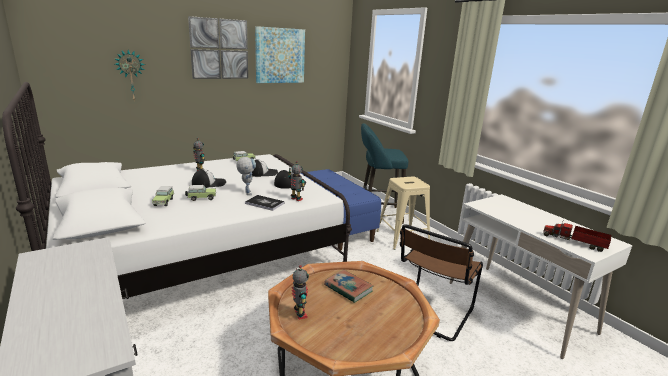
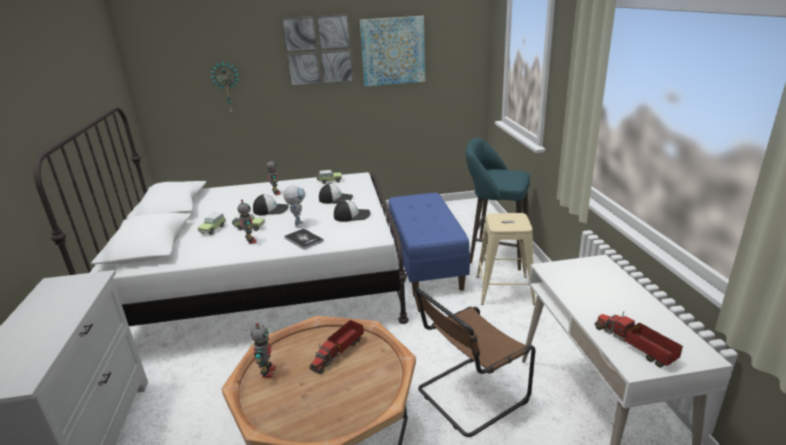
camera: 25 degrees right, 5 degrees up
toy robot [288,161,305,201] -> toy robot moved to [237,199,256,244]
book [324,270,374,303] -> toy truck [310,320,364,374]

